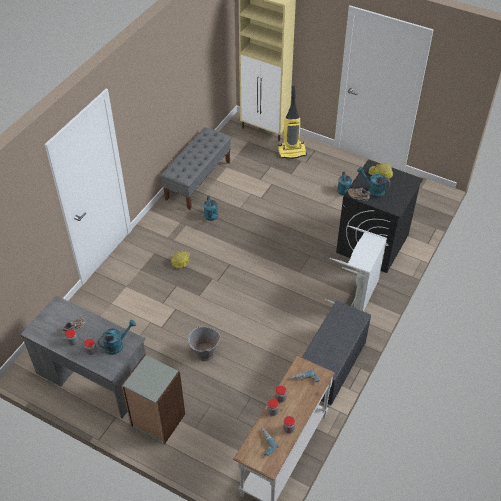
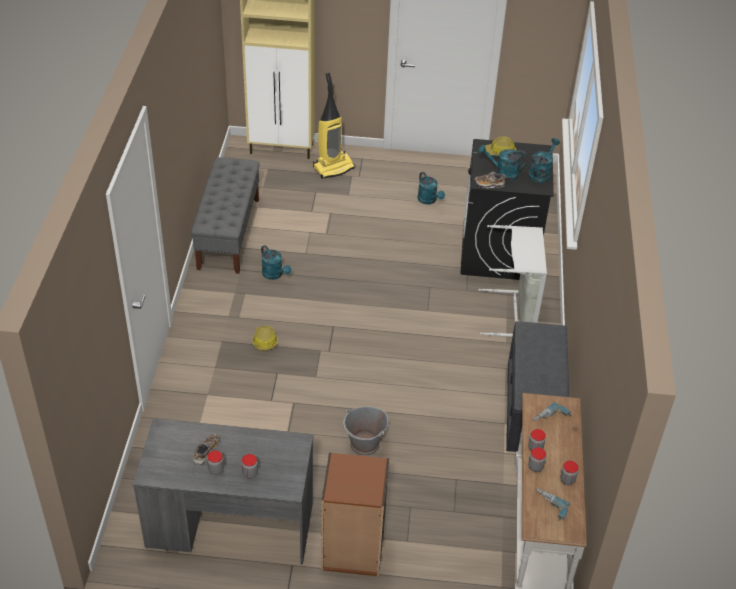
camera: 25 degrees left, 5 degrees down
turquoise watering can [98,320,136,355] -> turquoise watering can moved to [529,138,560,183]
grey bookcase [121,355,185,445] -> brown bookcase [321,452,389,576]

